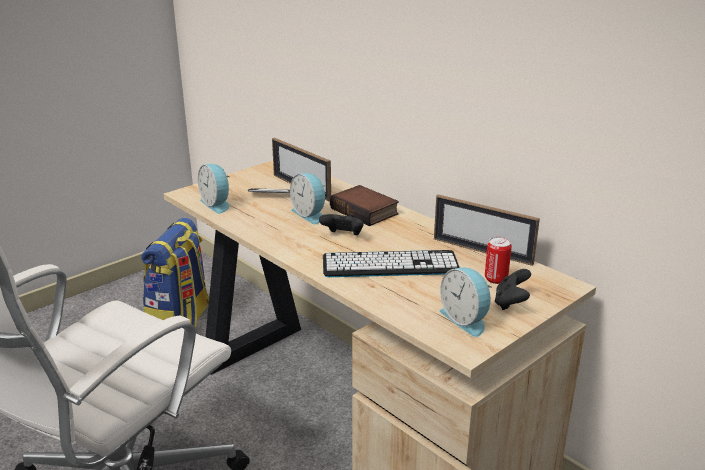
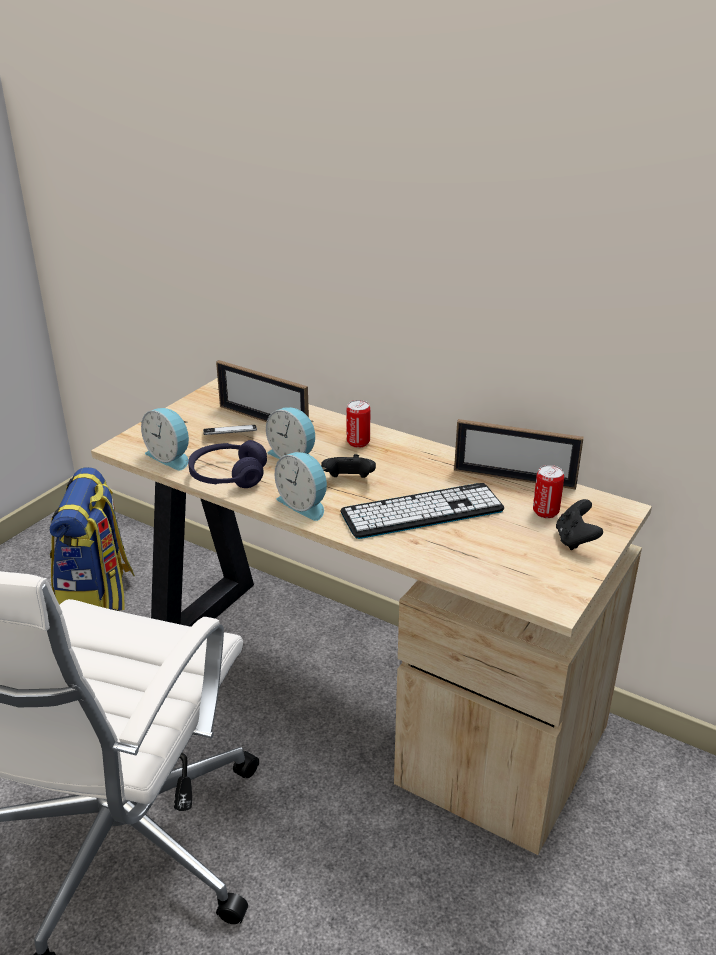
camera: 15 degrees left, 5 degrees up
book [330,185,399,226] -> can [346,400,370,448]
alarm clock [440,267,492,337] -> alarm clock moved to [275,452,327,521]
none -> purple headphones [188,440,267,488]

